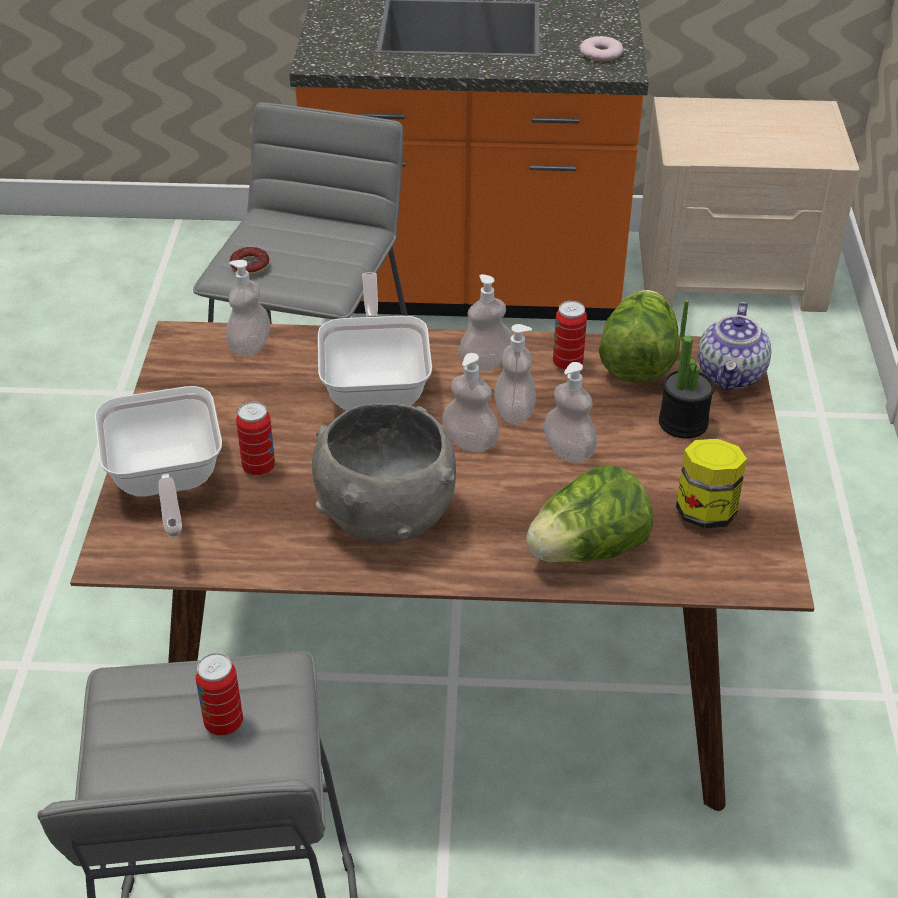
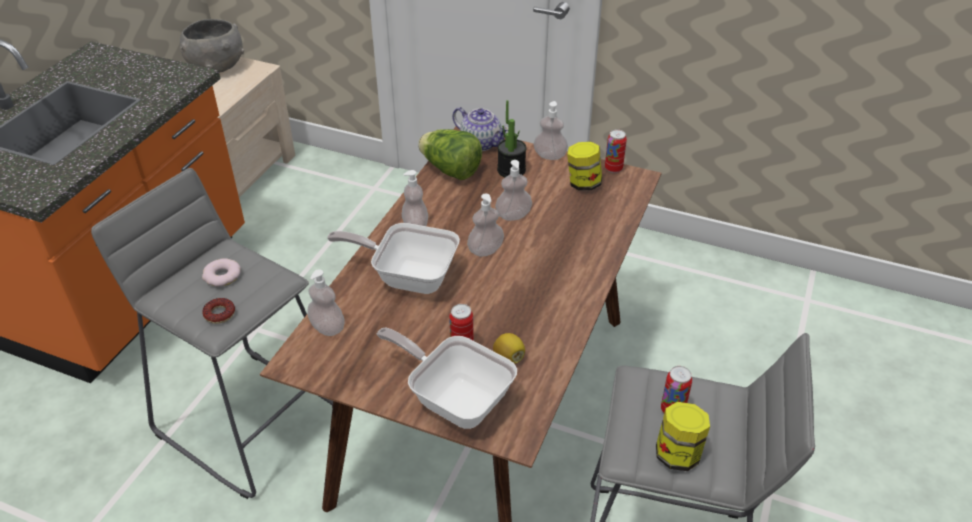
camera: 70 degrees left, 0 degrees up
frying pan [94,386,222,537] -> frying pan turned 150 degrees counterclockwise [377,327,517,429]
grey bowl [312,403,456,543] -> grey bowl moved to [180,19,244,73]
soap dispenser [494,324,536,424] -> soap dispenser moved to [534,101,568,160]
lettuce [526,465,653,563] -> none
can [553,301,587,371] -> can moved to [605,129,627,173]
donut [579,36,624,62] -> donut moved to [202,258,241,287]
none -> lemon [493,333,525,364]
none -> jar [656,402,710,471]

